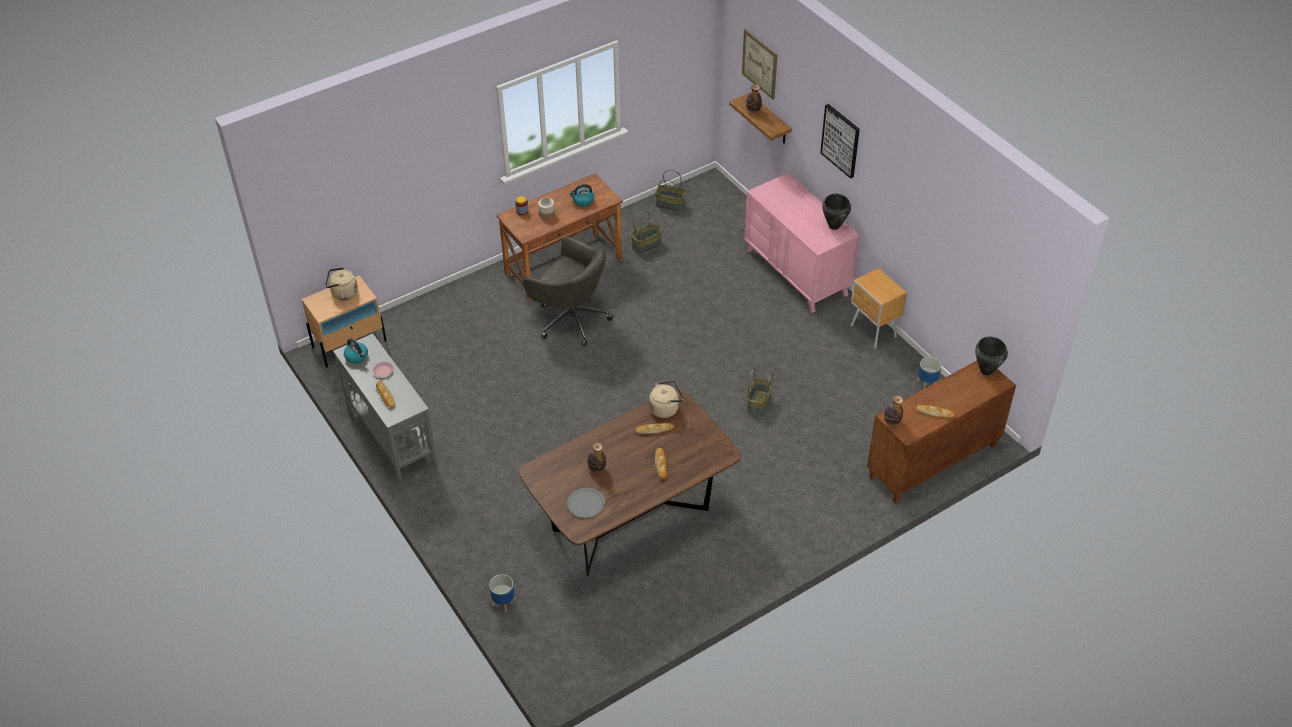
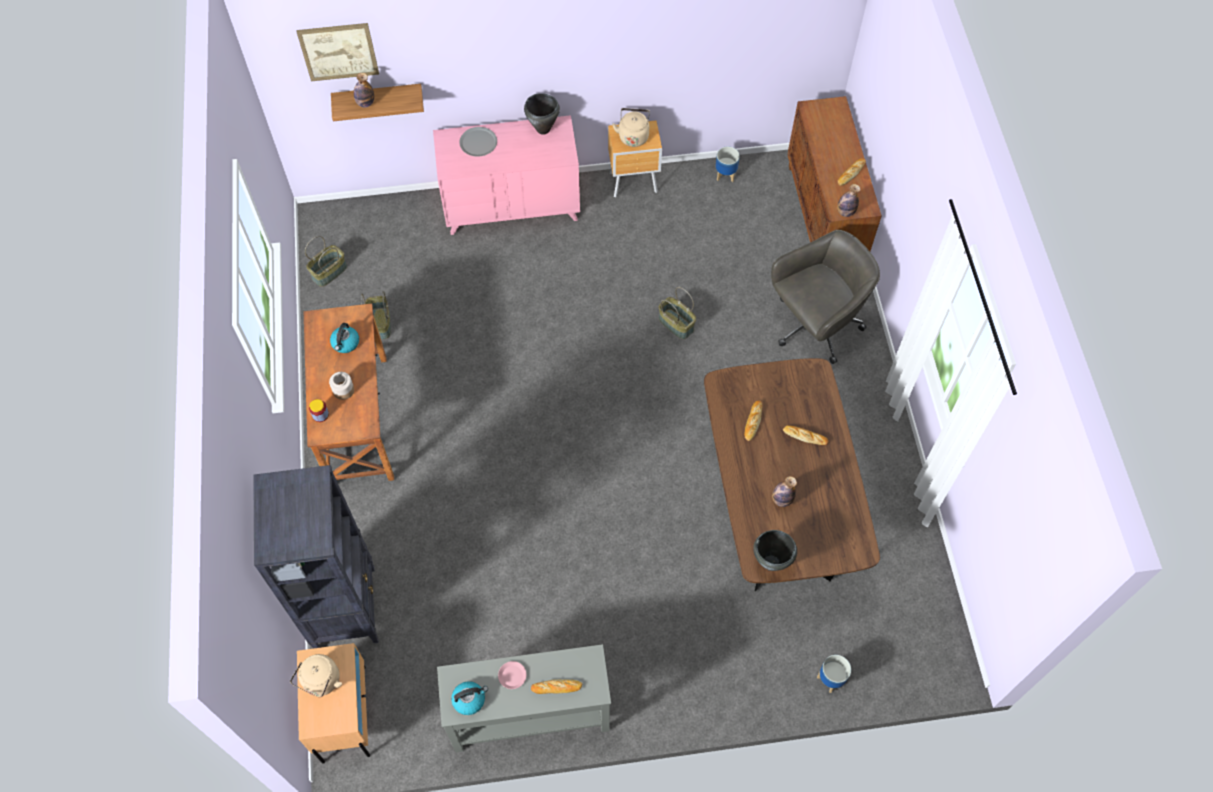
camera: 65 degrees left, 15 degrees up
grey office chair [523,236,613,346] -> grey office chair moved to [771,230,880,364]
grey plate [567,488,605,518] -> grey plate moved to [459,127,497,157]
beige kettle [649,381,684,418] -> beige kettle moved to [612,108,650,147]
picture [820,104,860,179] -> none
black cooking pot [975,336,1008,375] -> black cooking pot moved to [753,530,797,571]
none -> black bookcase [253,465,378,649]

